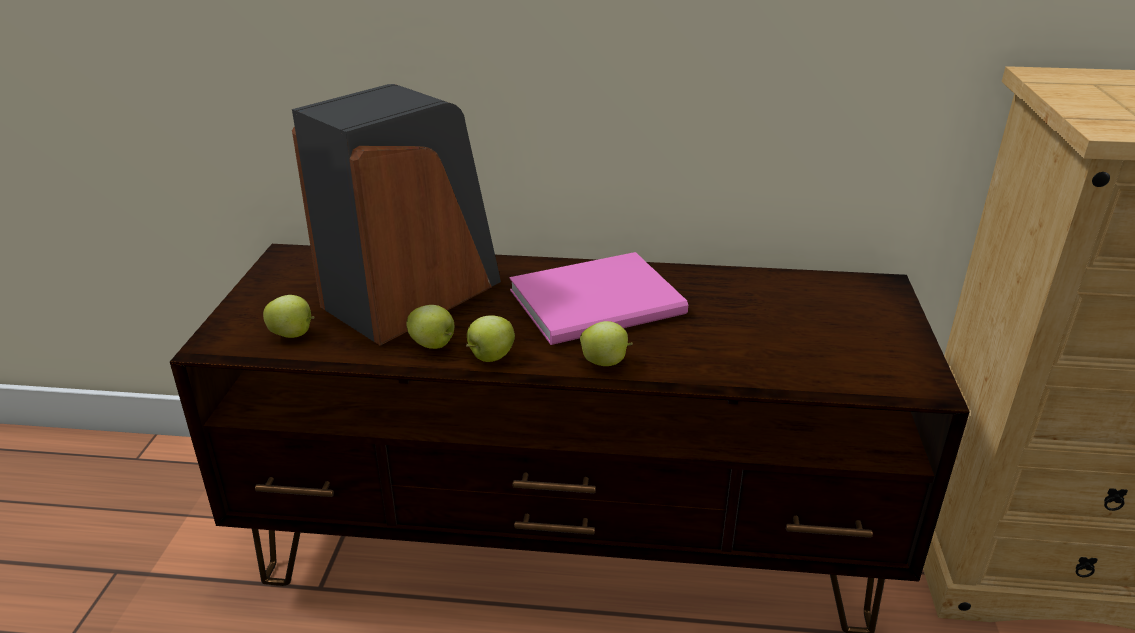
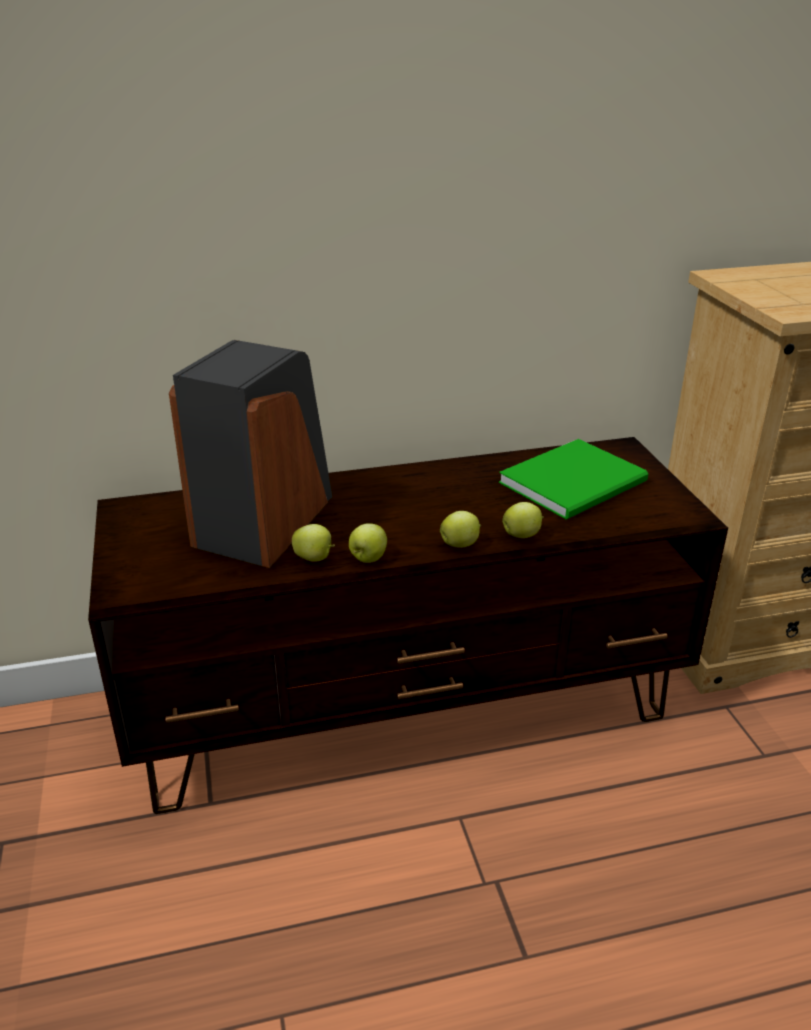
camera: 20 degrees left, 0 degrees up
apple [263,295,315,338] -> apple moved to [502,502,544,538]
pink book [510,252,688,345] -> none
none -> green book [499,439,648,519]

